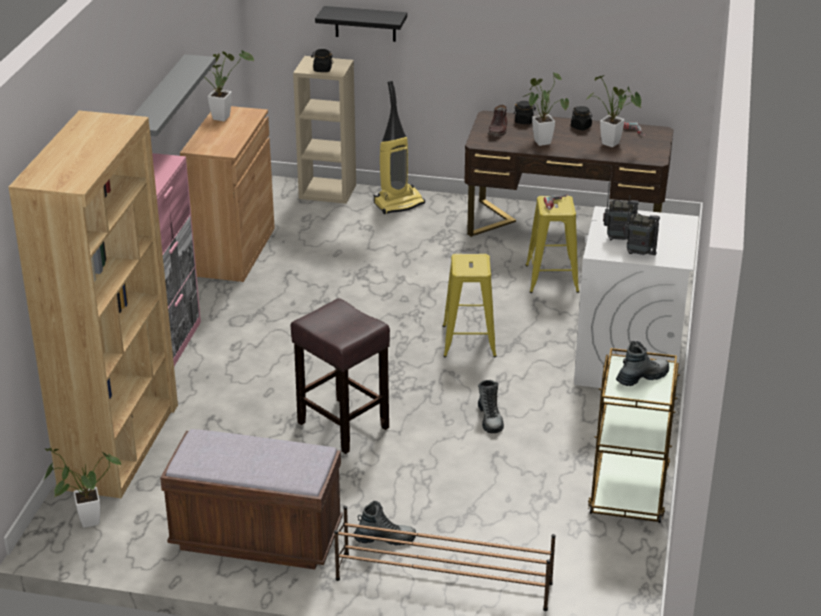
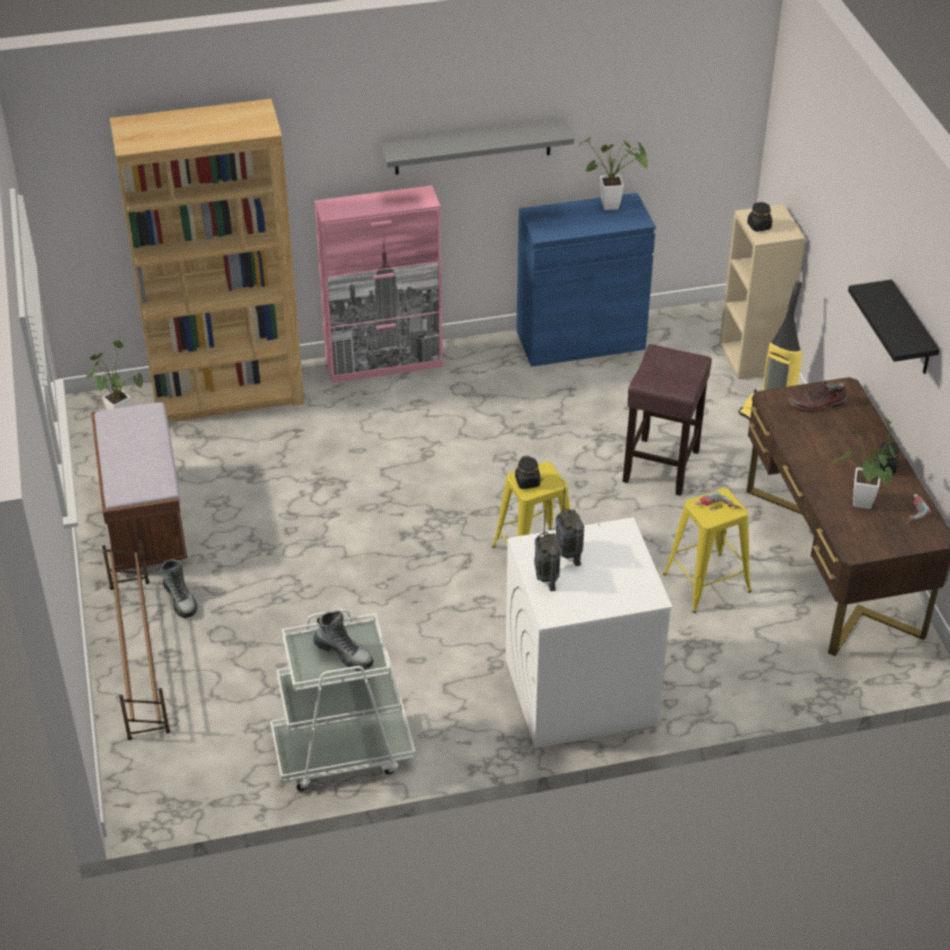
camera: 65 degrees right, 10 degrees up
brown cabinet [180,106,275,282] -> blue cabinet [516,193,656,367]
brown stool [291,298,390,454] -> brown stool moved to [623,344,712,496]
black shelf [315,6,407,42] -> black shelf moved to [848,280,940,374]
boot [478,380,504,433] -> none
black jar [514,101,536,124] -> black jar moved to [515,456,540,489]
potted plant [523,73,569,146] -> none
brown cart [588,348,680,523] -> white cart [270,609,416,791]

